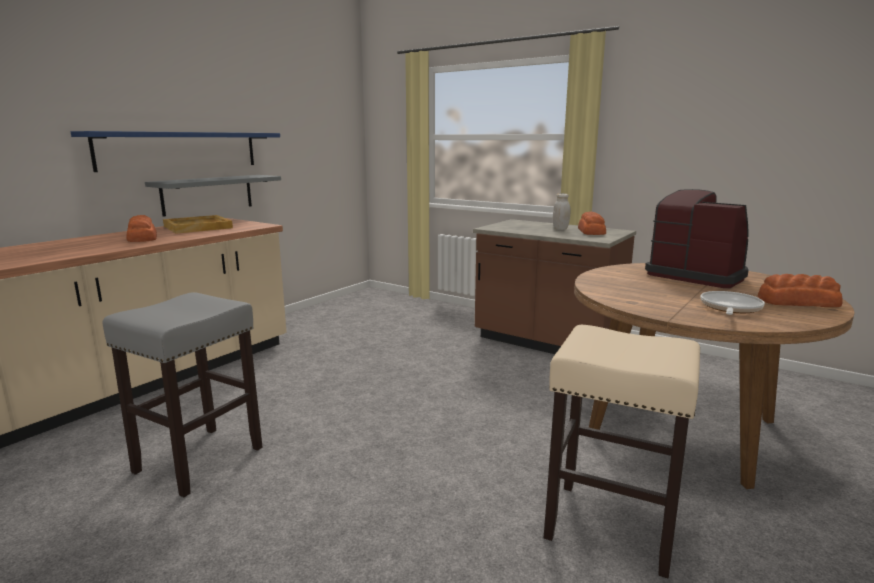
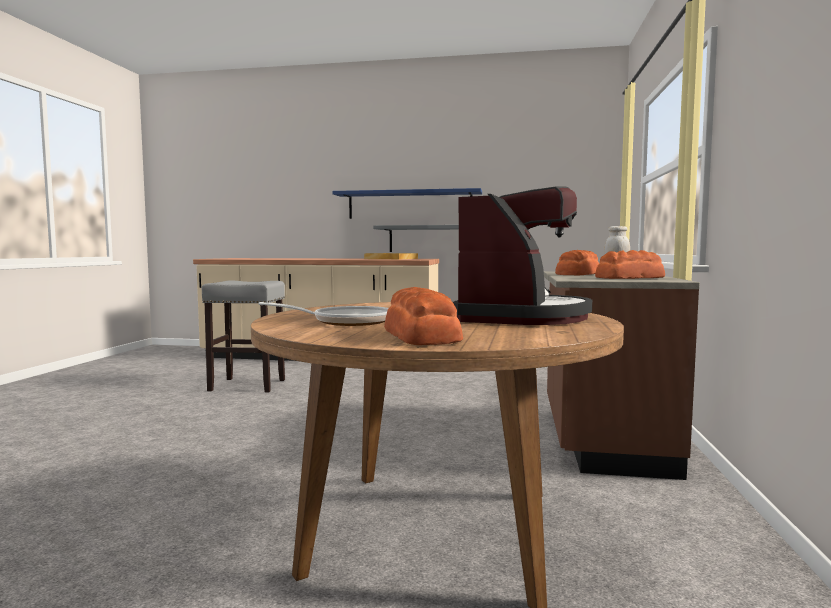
camera: 65 degrees right, 10 degrees down
bread [126,215,157,242] -> bread moved to [555,250,599,275]
beige stool [544,325,700,578] -> none

